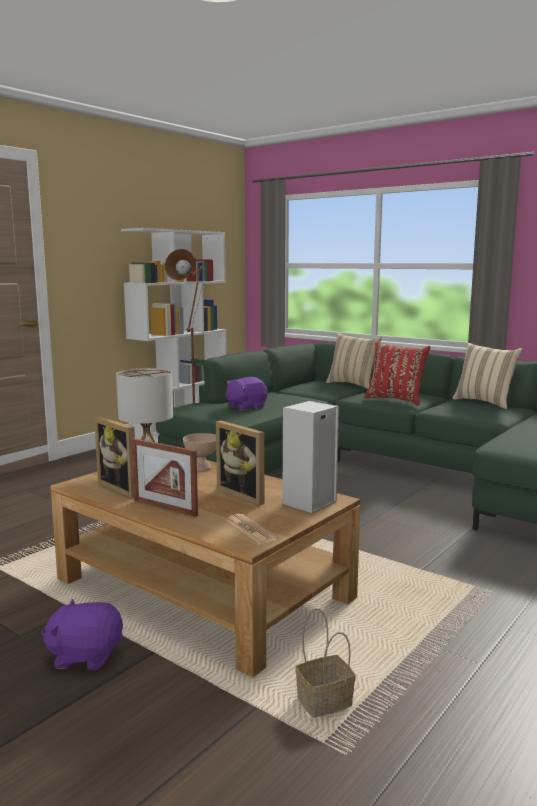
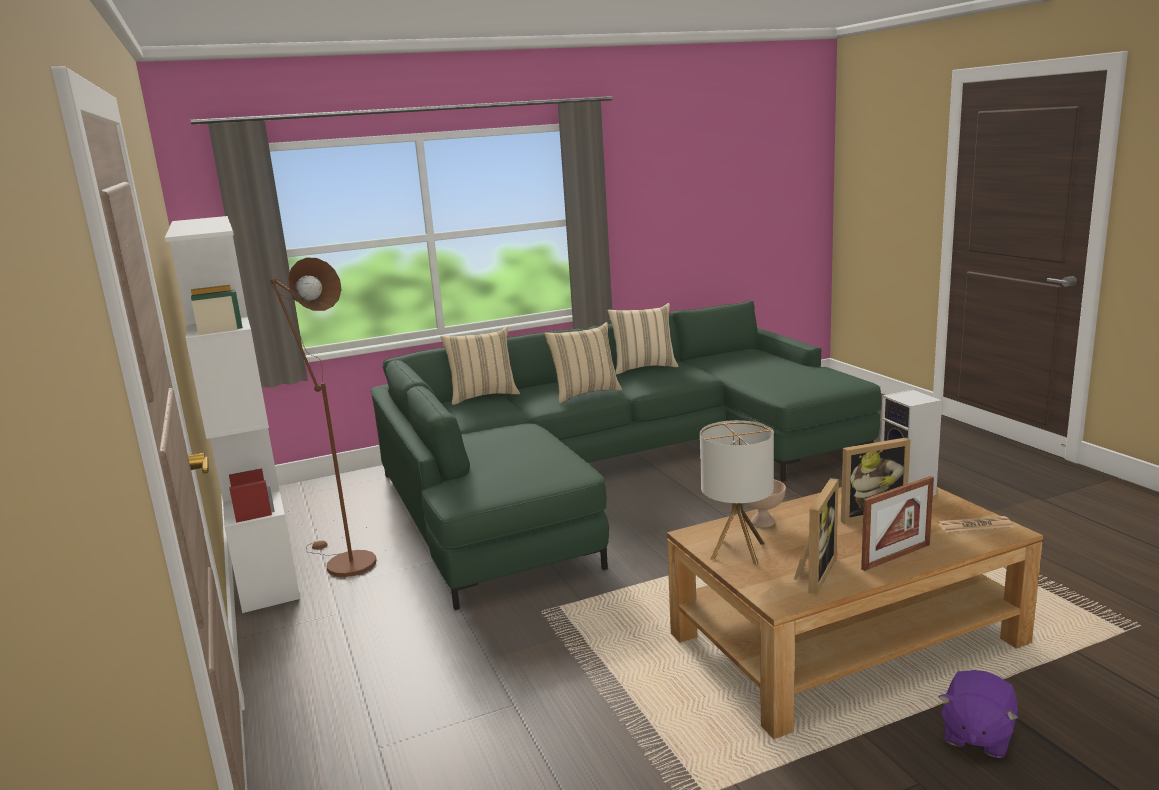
camera: 60 degrees left, 5 degrees up
picture frame [94,416,135,499] -> picture frame turned 45 degrees counterclockwise [794,478,839,595]
purple plush toy [225,377,268,411] -> none
basket [296,609,355,718] -> none
red pillow [365,342,430,406] -> beige pillow [544,322,622,403]

